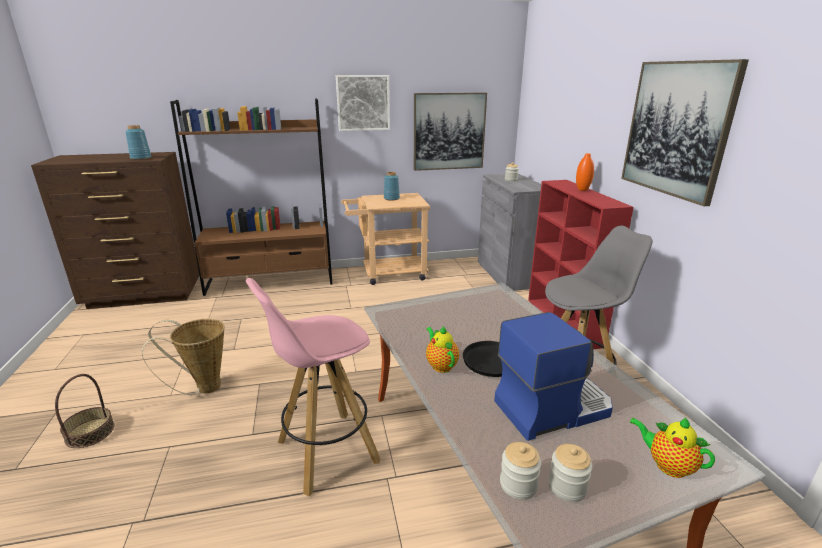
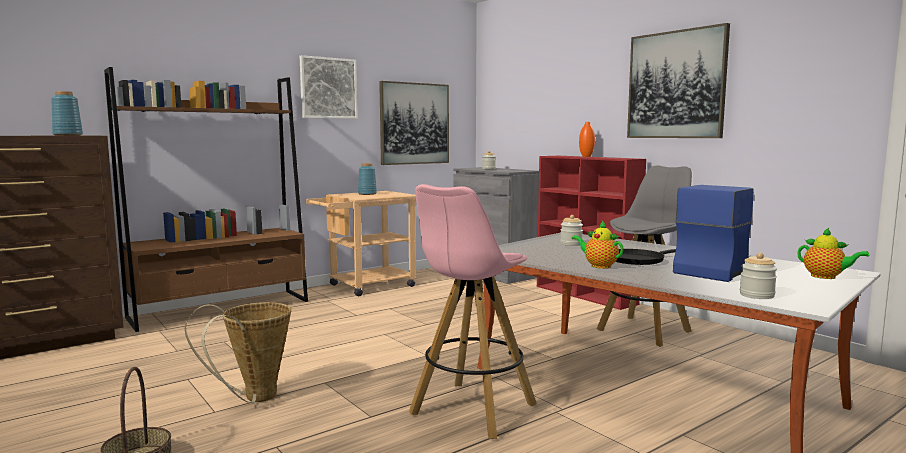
camera: 25 degrees left, 15 degrees down
jar [549,444,592,502] -> jar moved to [560,215,583,246]
teapot [630,418,715,478] -> teapot turned 150 degrees counterclockwise [797,228,869,279]

